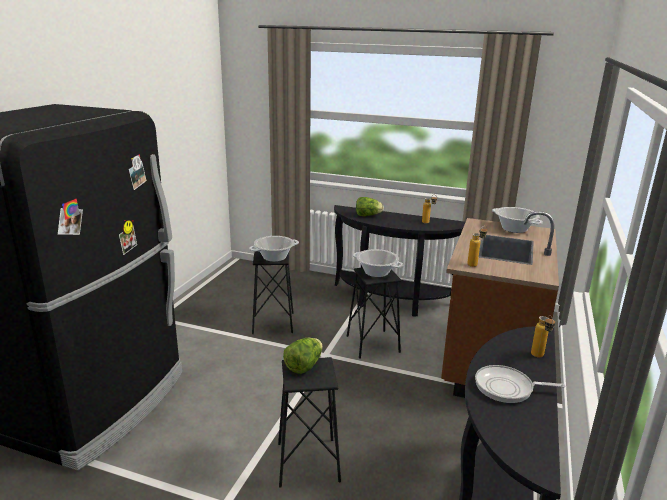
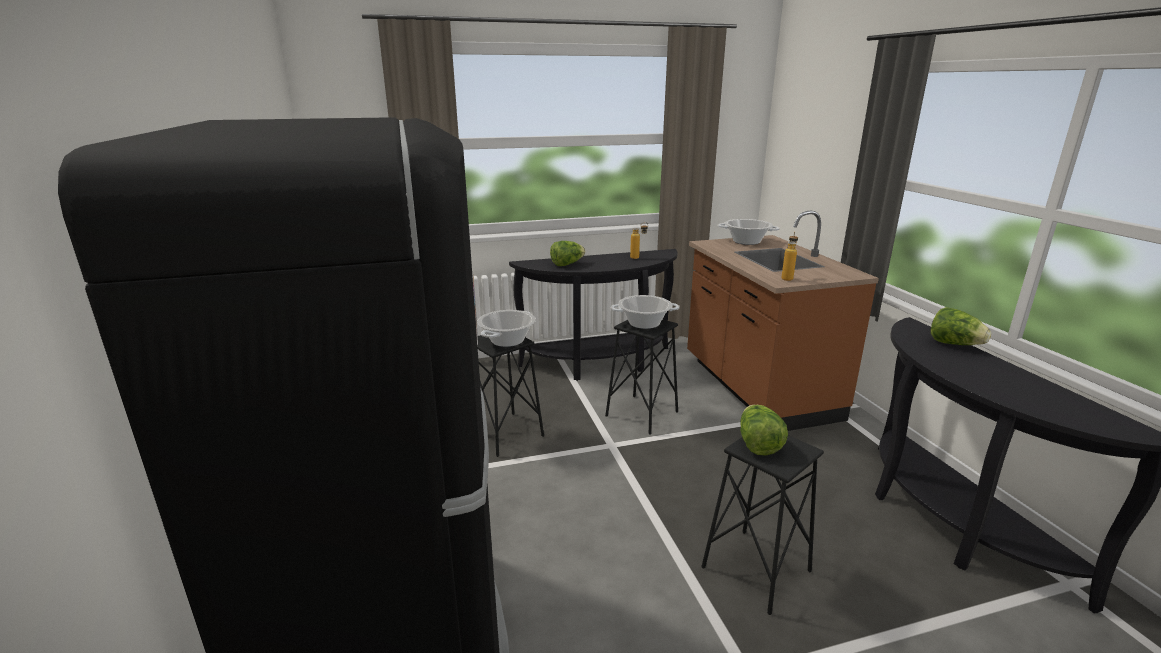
camera: 35 degrees left, 0 degrees up
frying pan [475,365,565,403] -> none
bottle [531,315,555,357] -> lettuce [931,307,991,345]

